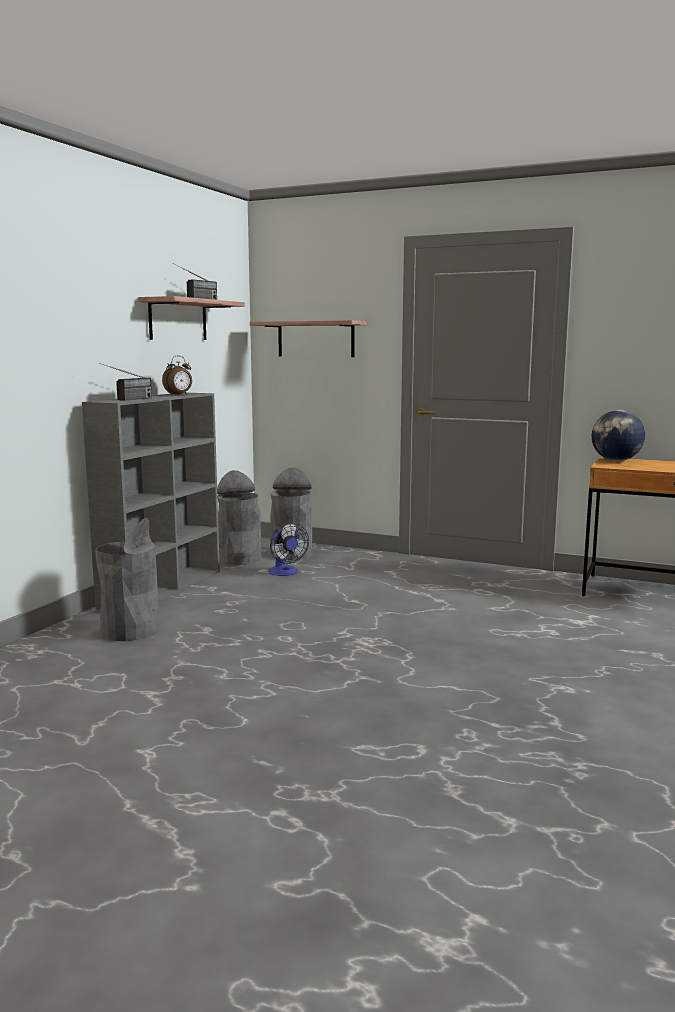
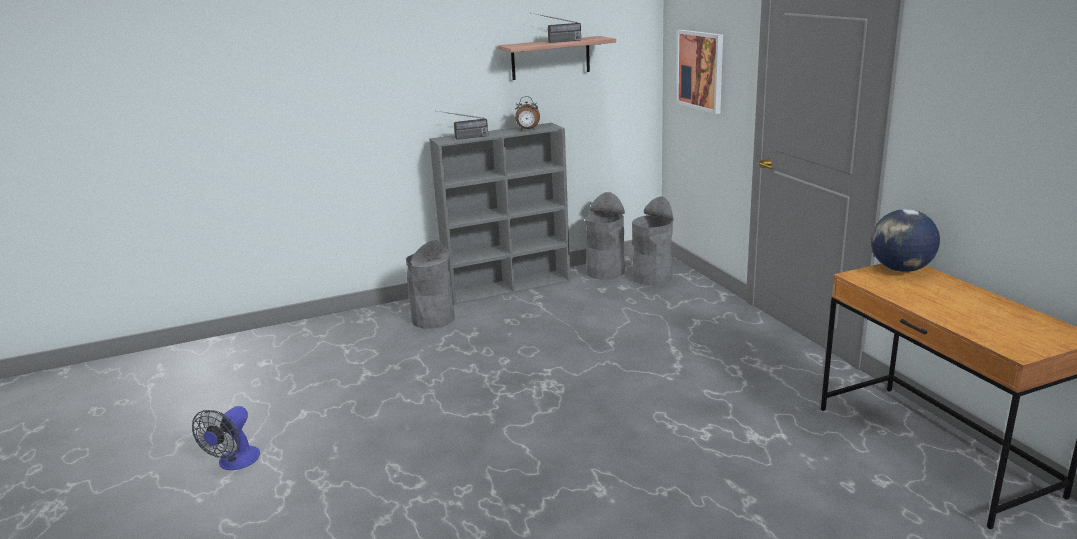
camera: 45 degrees right, 10 degrees up
shelf [250,320,367,357] -> picture [676,30,723,114]
fan [268,522,309,576] -> fan moved to [192,406,260,470]

